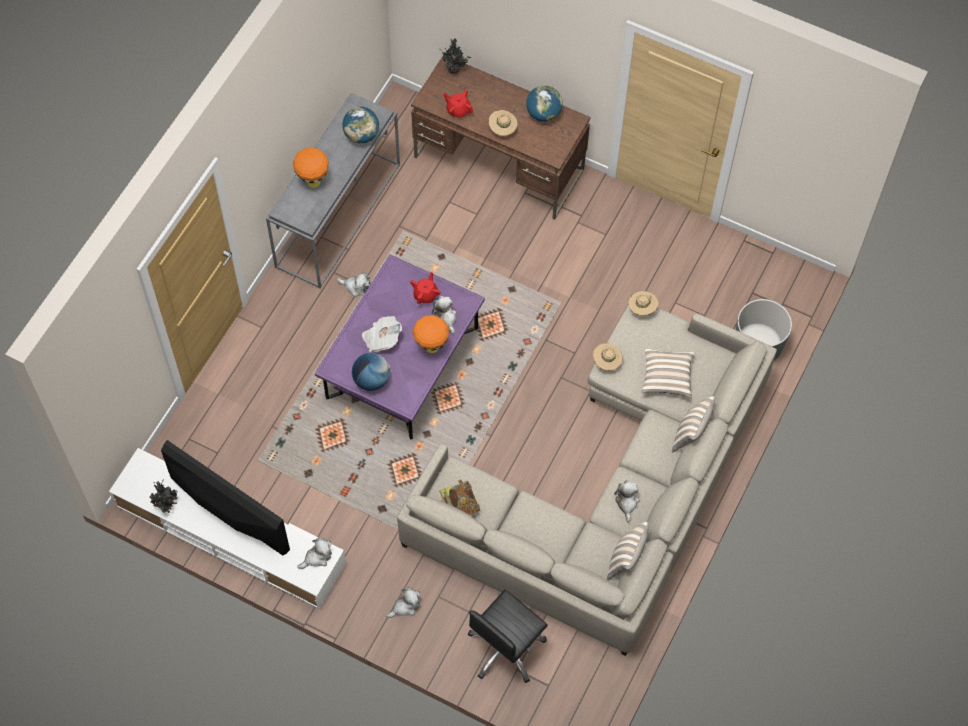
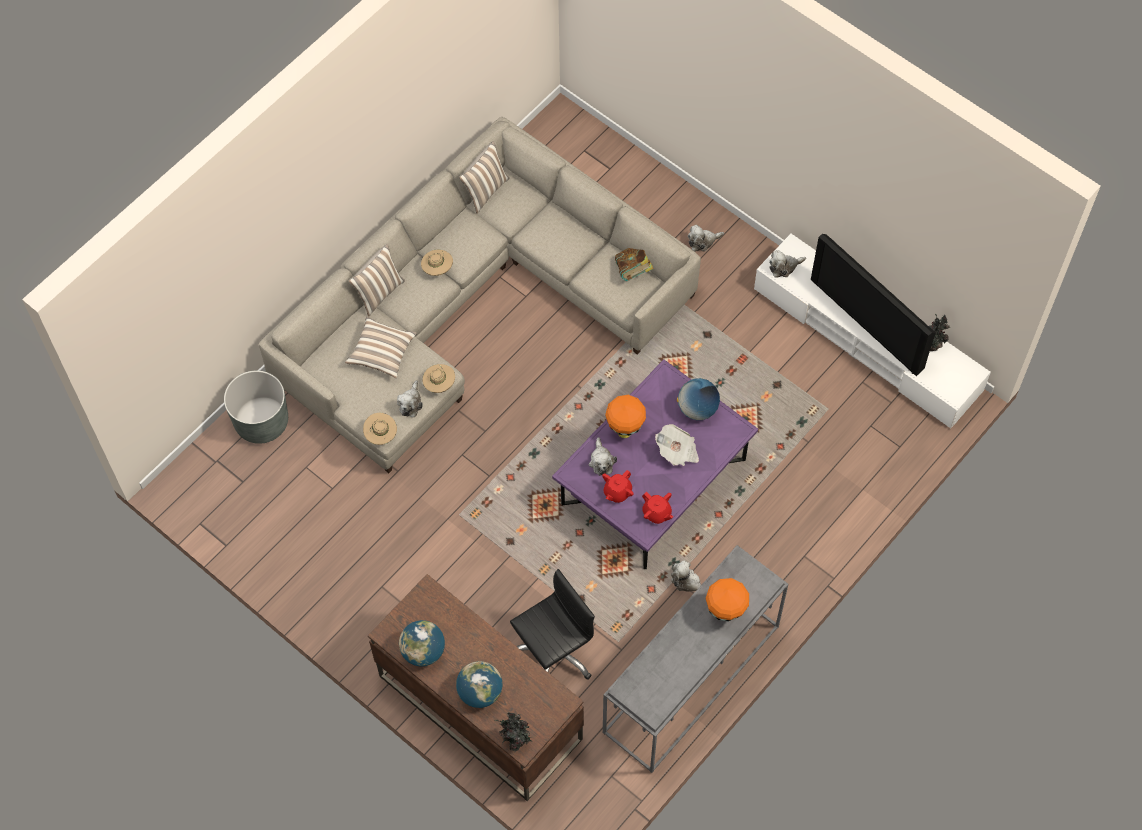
camera: 165 degrees left, 0 degrees up
globe [342,107,379,144] -> globe moved to [456,661,502,708]
red teapot [443,90,473,118] -> red teapot moved to [642,492,673,524]
black office chair [468,590,548,683] -> black office chair moved to [510,569,595,680]
beige hat [489,110,518,136] -> beige hat moved to [421,250,453,276]
plush toy [614,480,640,522] -> plush toy moved to [397,380,423,417]

